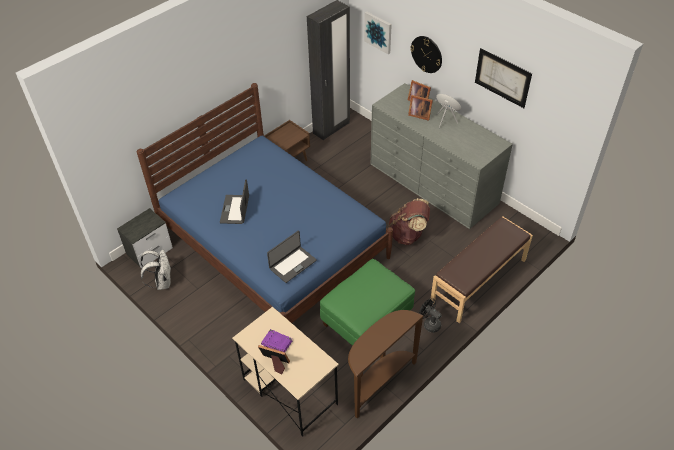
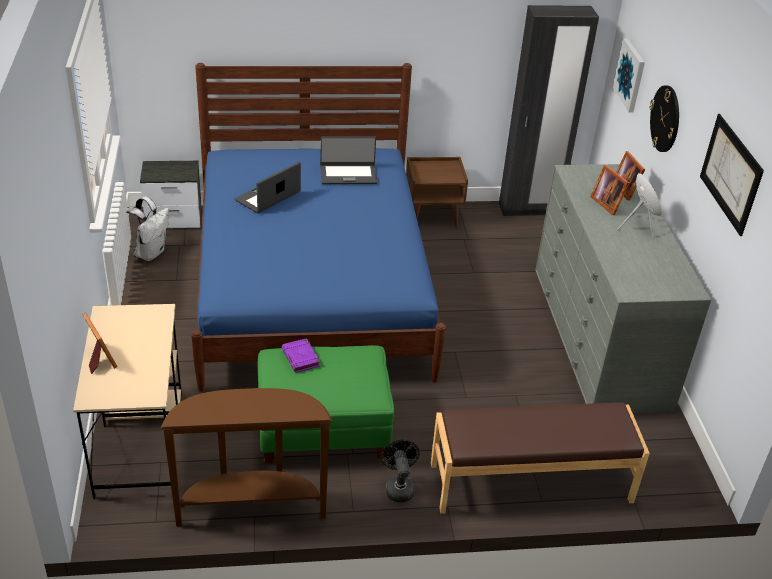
camera: 35 degrees right, 10 degrees down
purple book [261,329,292,352] -> purple book moved to [281,338,320,373]
laptop [267,230,317,283] -> laptop moved to [320,137,377,184]
brown backpack [388,198,430,245] -> none

